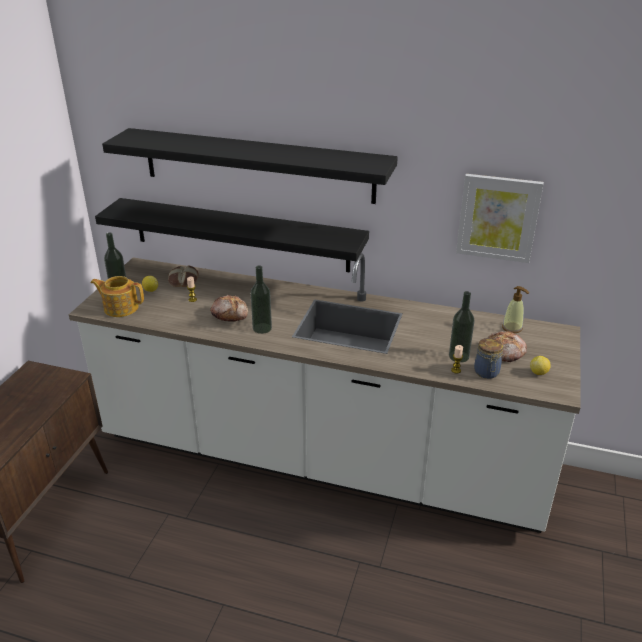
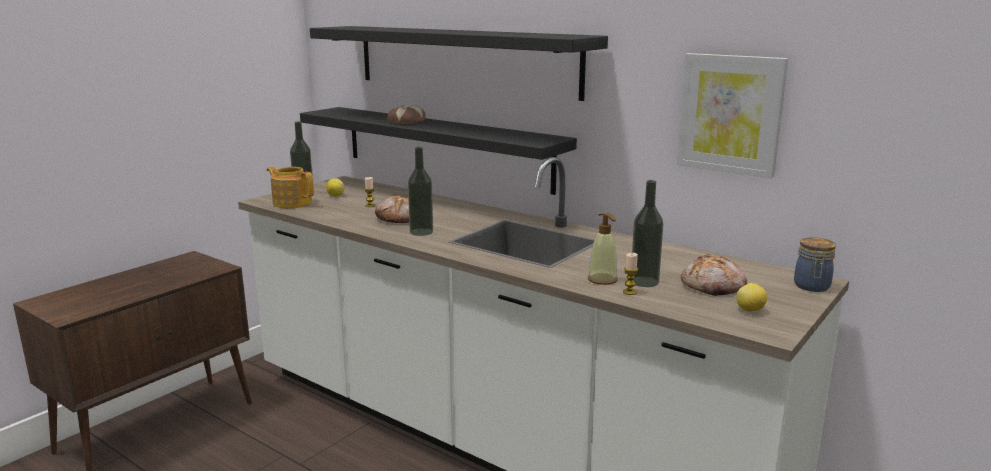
camera: 20 degrees right, 15 degrees down
bread [168,265,199,287] -> bread moved to [387,105,426,124]
jar [474,338,503,379] -> jar moved to [794,237,836,292]
soap dispenser [502,286,529,333] -> soap dispenser moved to [588,213,618,285]

